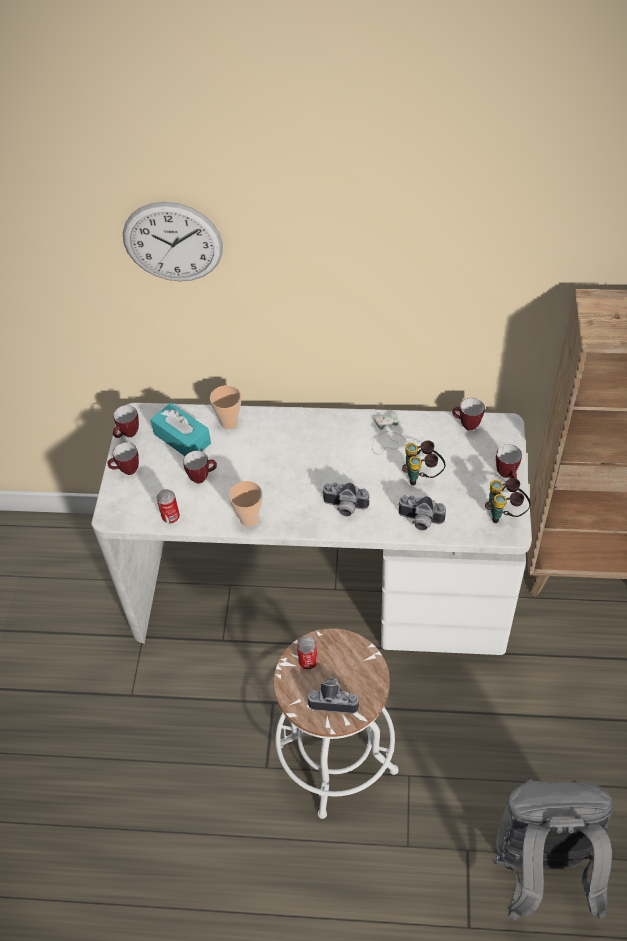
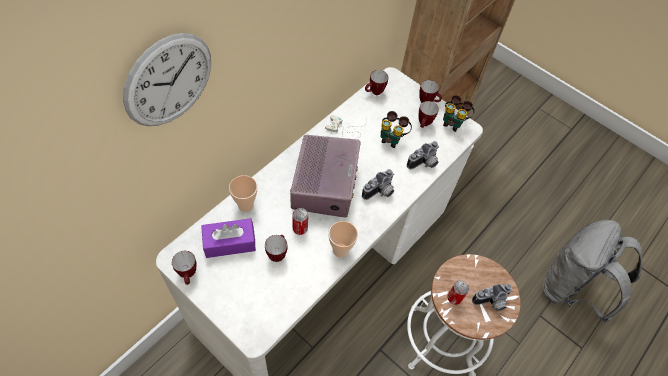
camera: 60 degrees left, 5 degrees up
mug [108,442,139,475] -> mug moved to [419,101,439,128]
turquoise tissue box [150,403,211,456] -> purple tissue box [201,218,256,258]
can [157,489,180,523] -> can moved to [292,208,308,235]
camera [307,678,360,714] -> camera turned 150 degrees counterclockwise [472,284,512,311]
none -> radio [290,135,361,217]

